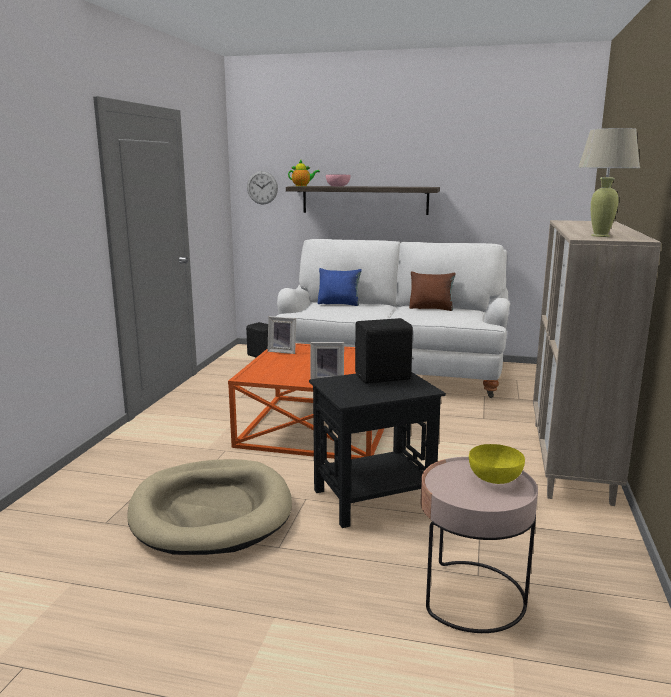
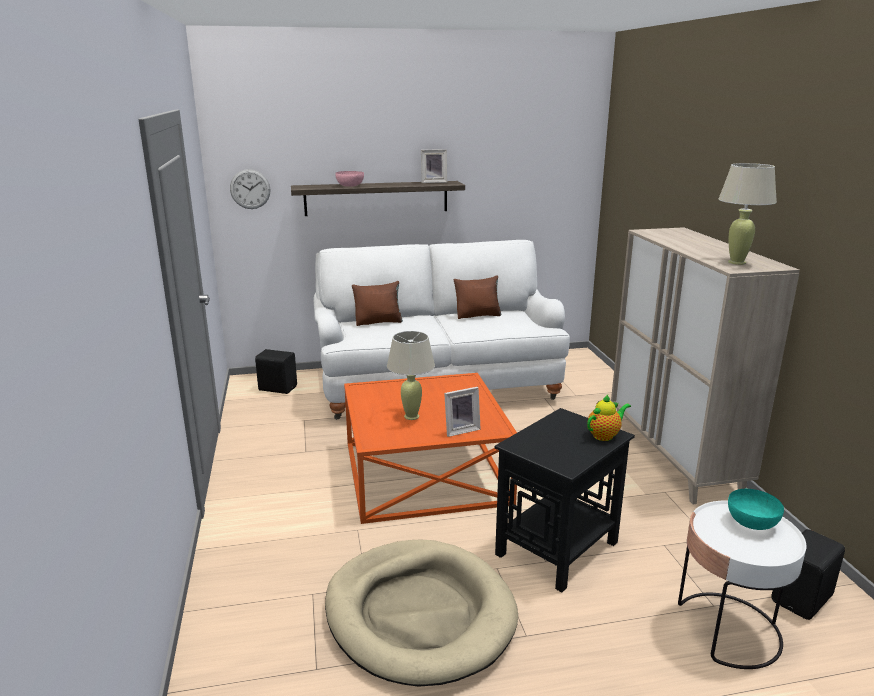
camera: 25 degrees left, 5 degrees up
picture frame [267,316,296,354] -> picture frame moved to [421,149,447,183]
teapot [288,160,320,186] -> teapot moved to [587,395,631,441]
blue pillow [318,268,362,306] -> brown pillow [352,281,403,326]
black speaker [355,318,414,384] -> black speaker moved to [771,529,845,620]
pink side table [421,457,538,633] -> white side table [678,500,806,669]
yellow bowl [469,444,525,484] -> turquoise bowl [728,489,784,530]
none -> beige table lamp [387,331,435,420]

